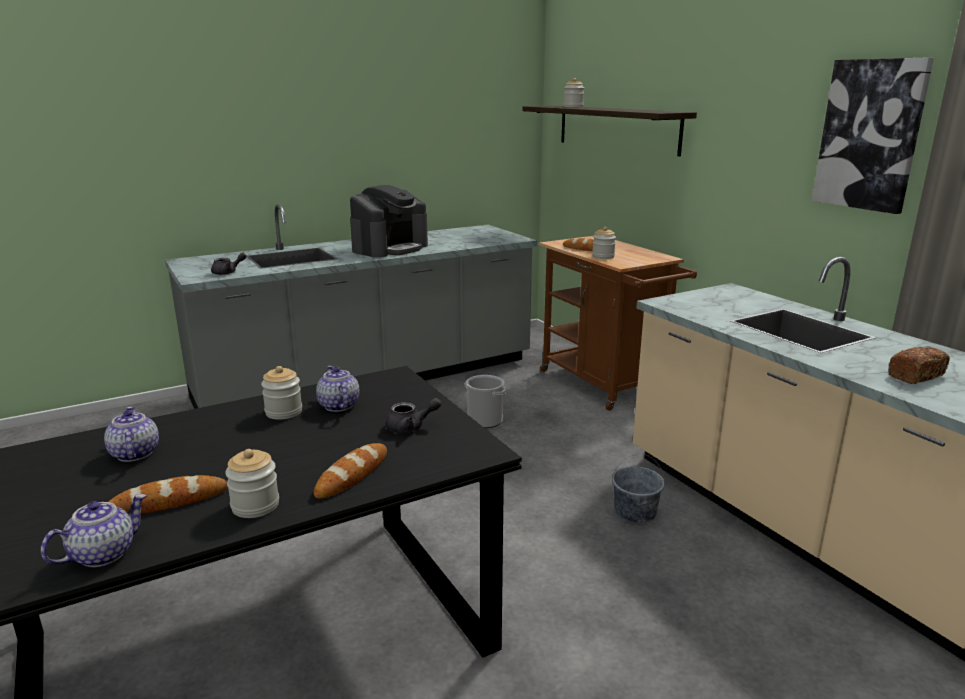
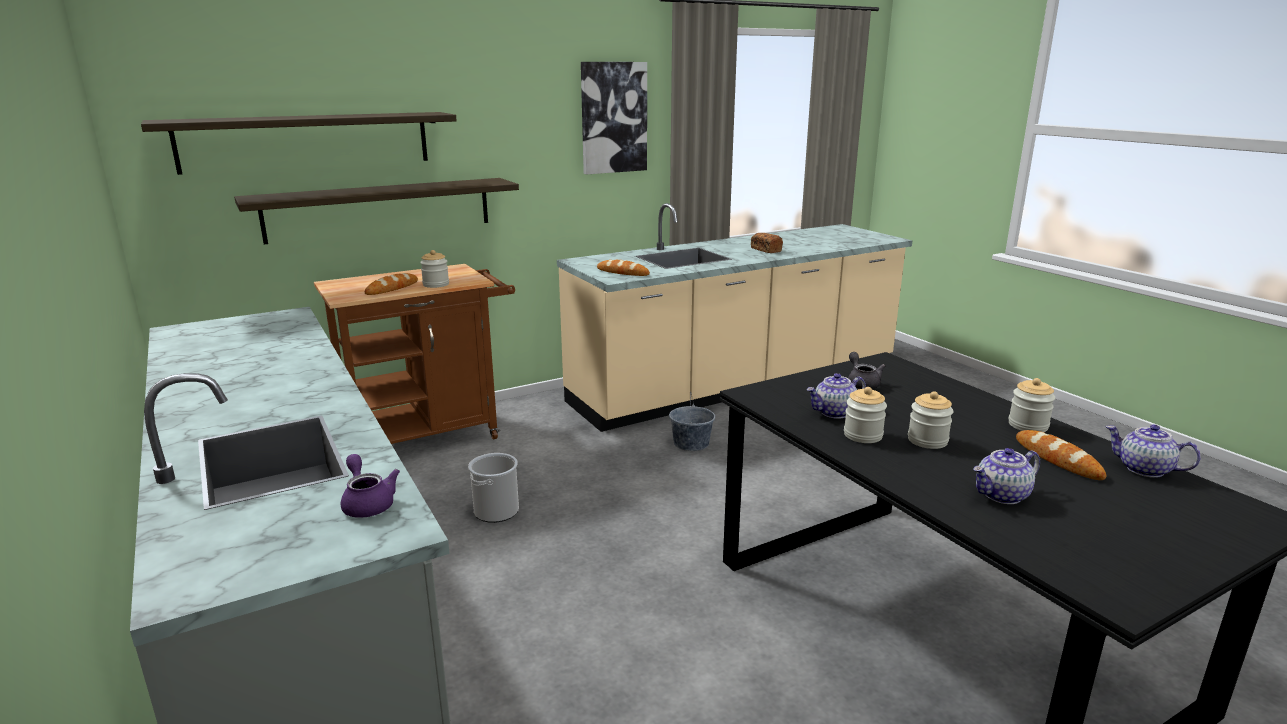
camera: 90 degrees left, 0 degrees up
grey teapot [211,252,247,275] -> purple teapot [341,454,400,518]
bread [314,443,387,499] -> bread moved to [597,260,650,276]
coffee machine [350,185,428,258] -> none
jar [563,78,584,107] -> jar moved to [908,391,953,449]
none -> shelf [234,178,519,244]

